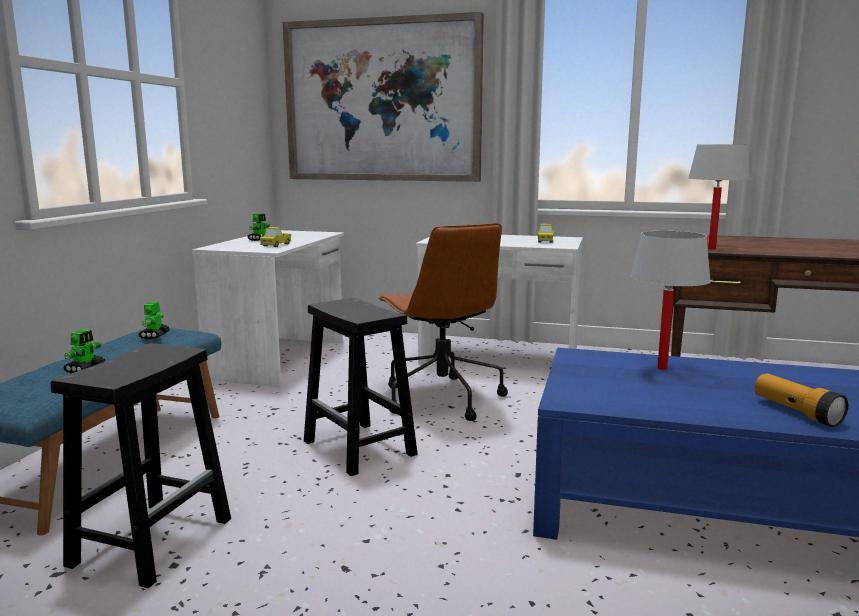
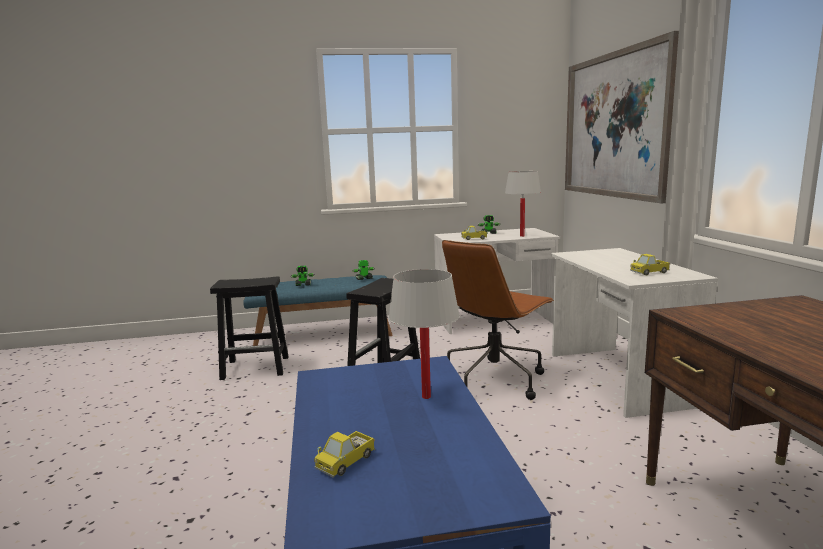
camera: 65 degrees right, 0 degrees up
white table lamp [688,144,750,250] -> white table lamp moved to [505,171,541,237]
flashlight [755,374,848,427] -> toy truck [314,431,375,478]

